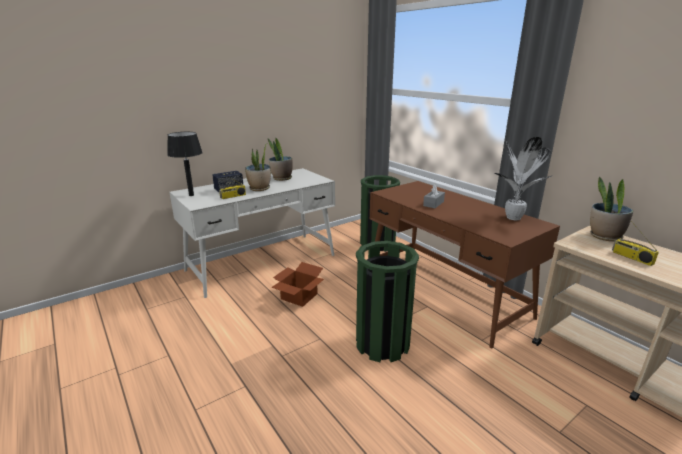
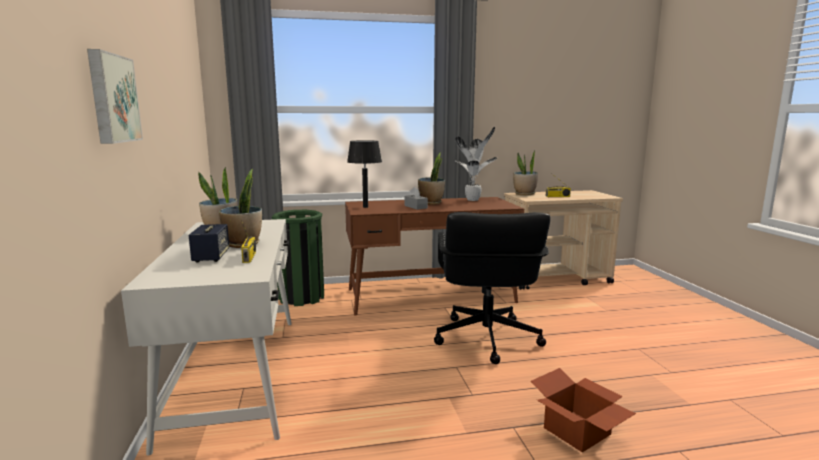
camera: 65 degrees left, 10 degrees down
black table lamp [167,132,203,196] -> black table lamp moved to [347,140,382,208]
cardboard box [271,262,324,307] -> cardboard box moved to [531,368,636,453]
green trash can [356,241,419,362] -> black office chair [434,212,551,364]
none -> picture [87,49,143,144]
none -> potted plant [418,152,445,205]

